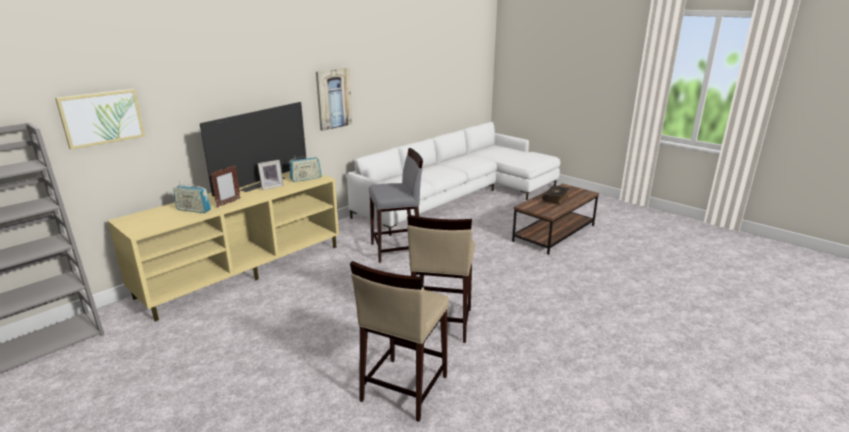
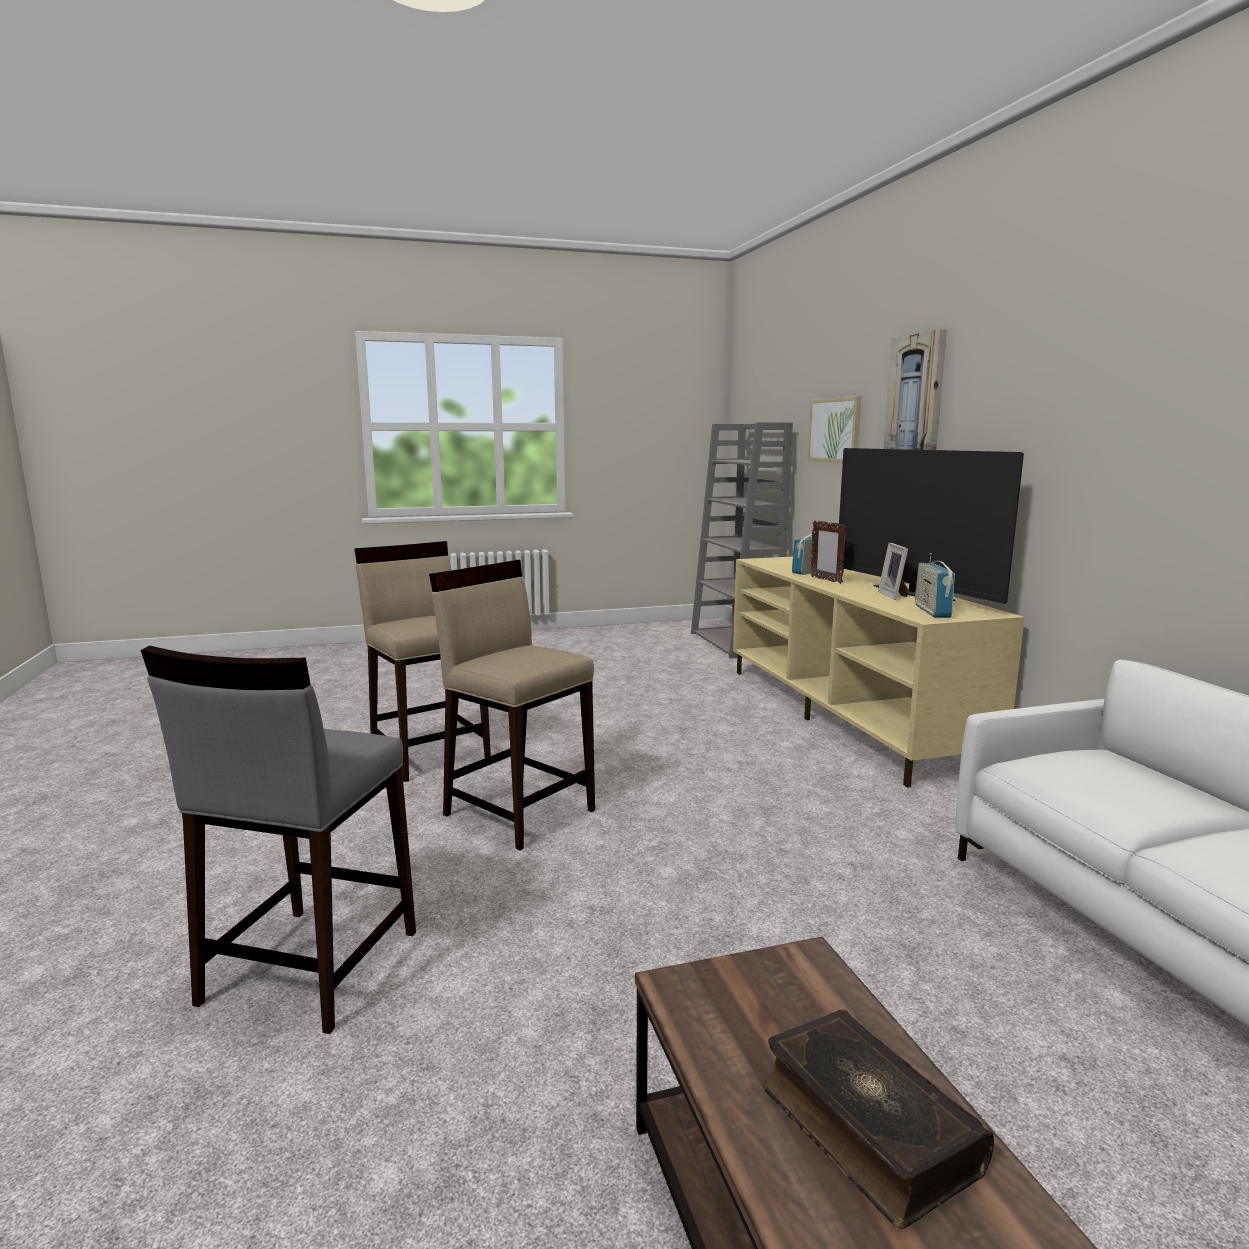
camera: 120 degrees right, 10 degrees down
picture [316,68,352,131] -> picture moved to [883,329,947,450]
grey stool [369,148,423,263] -> grey stool moved to [141,645,416,1034]

